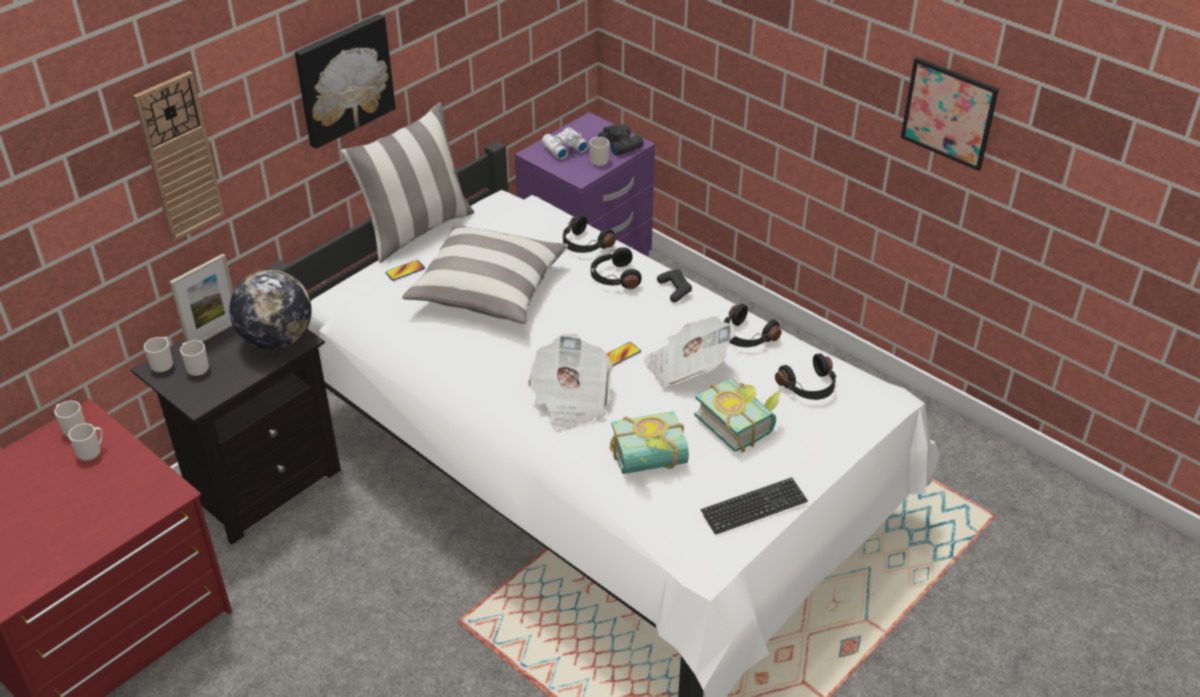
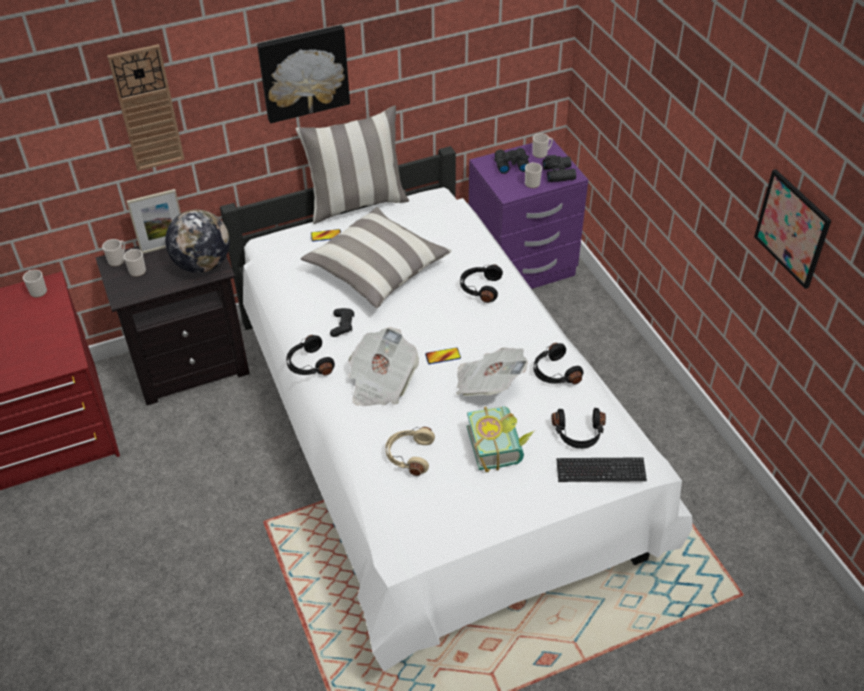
camera: 25 degrees right, 5 degrees up
mug [68,423,103,461] -> mug moved to [532,133,553,158]
white binoculars [542,127,588,159] -> black binoculars [494,148,529,174]
black headphones [563,215,616,253] -> black headphones moved to [286,335,335,375]
book [610,411,689,474] -> beige headphones [386,427,435,476]
black game controller [657,270,692,302] -> black game controller moved to [330,308,354,337]
keyboard [701,477,808,535] -> keyboard moved to [556,457,647,482]

